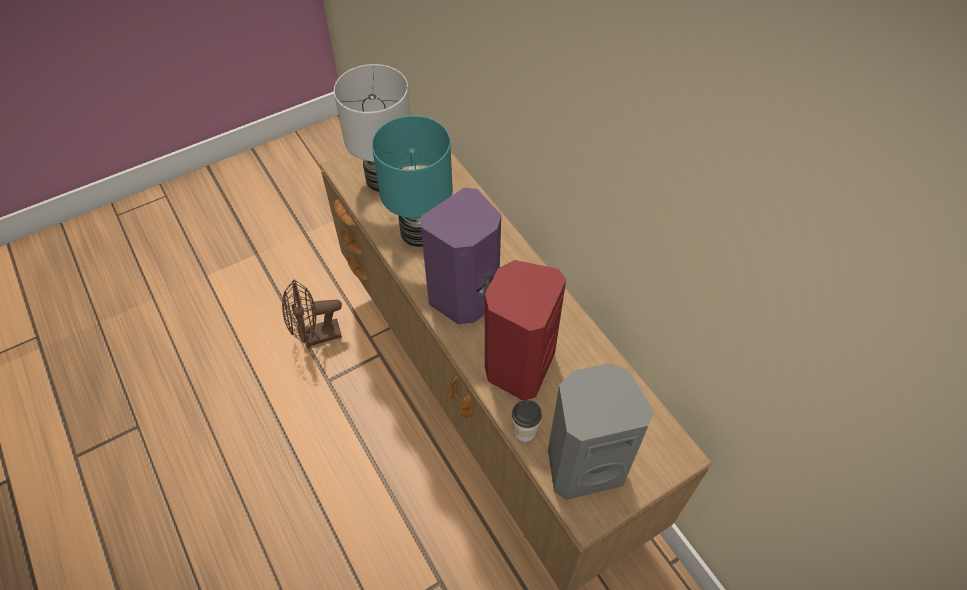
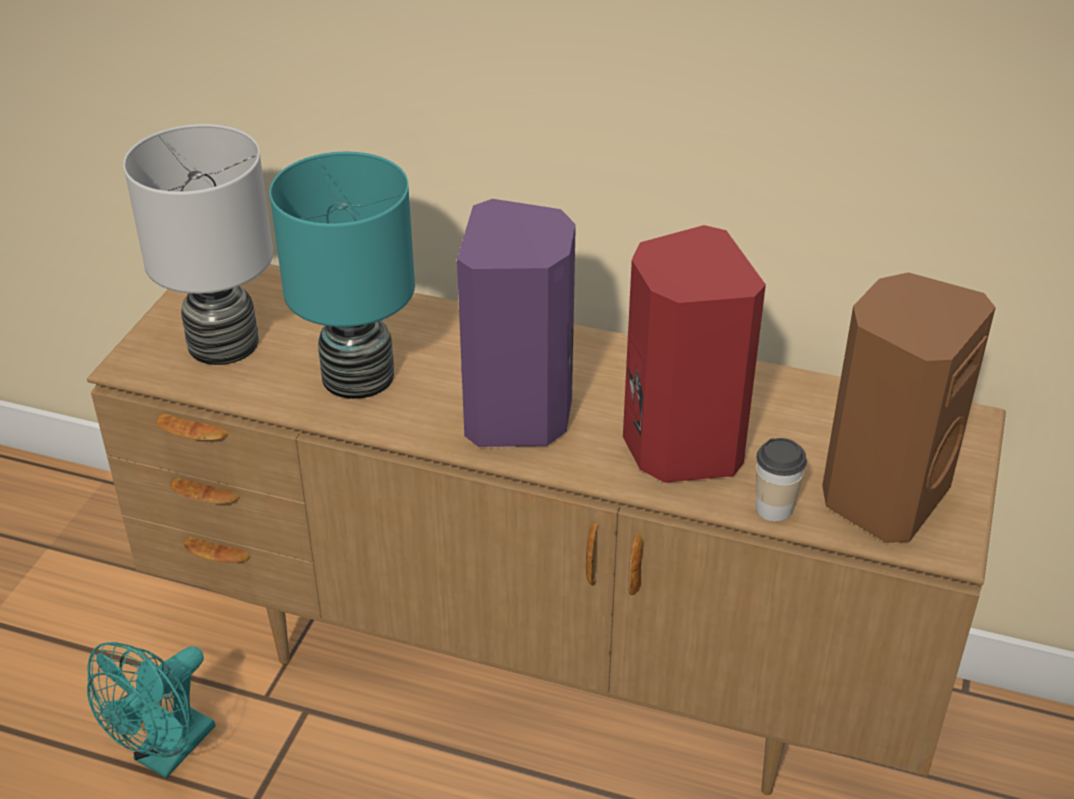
camera: 40 degrees left, 15 degrees down
brown fan [282,279,342,347] -> turquoise fan [87,642,215,778]
grey speaker [548,363,654,500] -> brown speaker [822,272,996,543]

